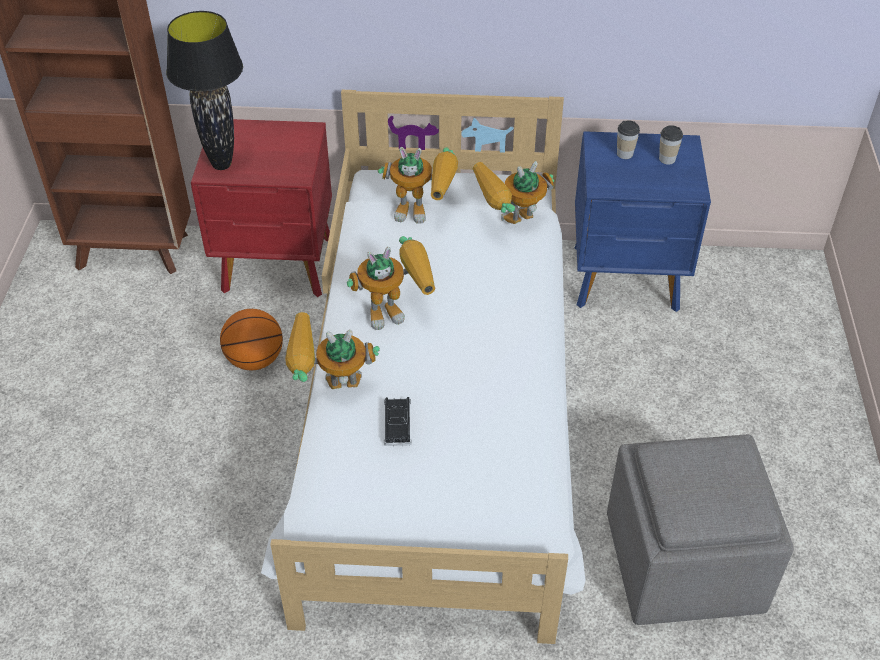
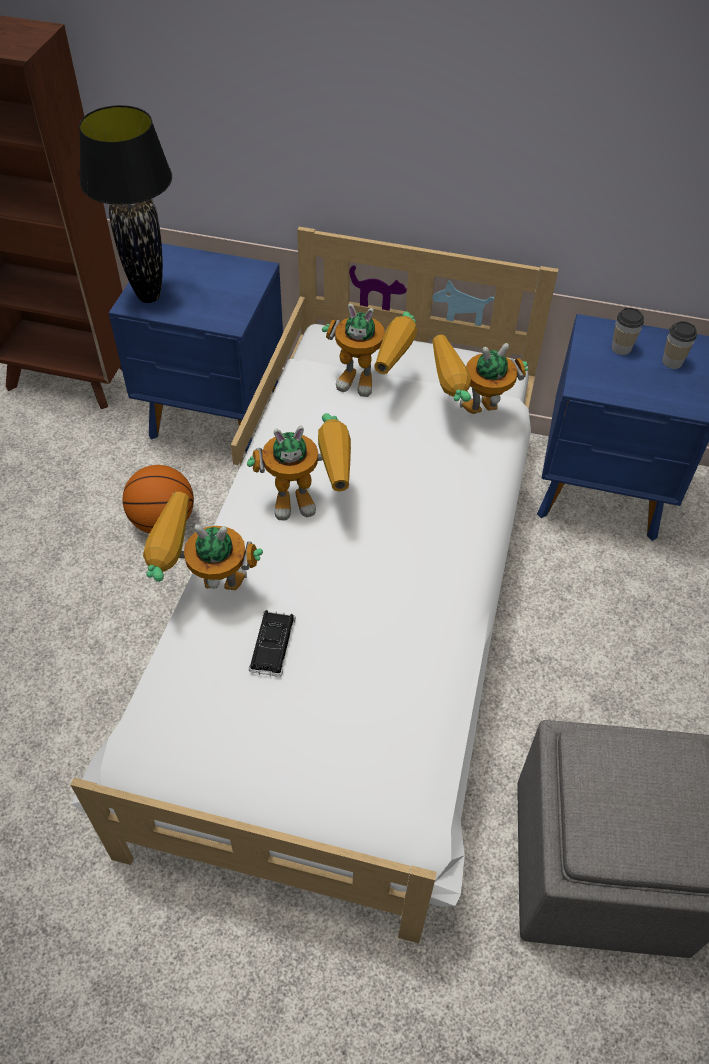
camera: 10 degrees right, 5 degrees up
red nightstand [191,119,332,297] -> blue nightstand [109,243,283,453]

